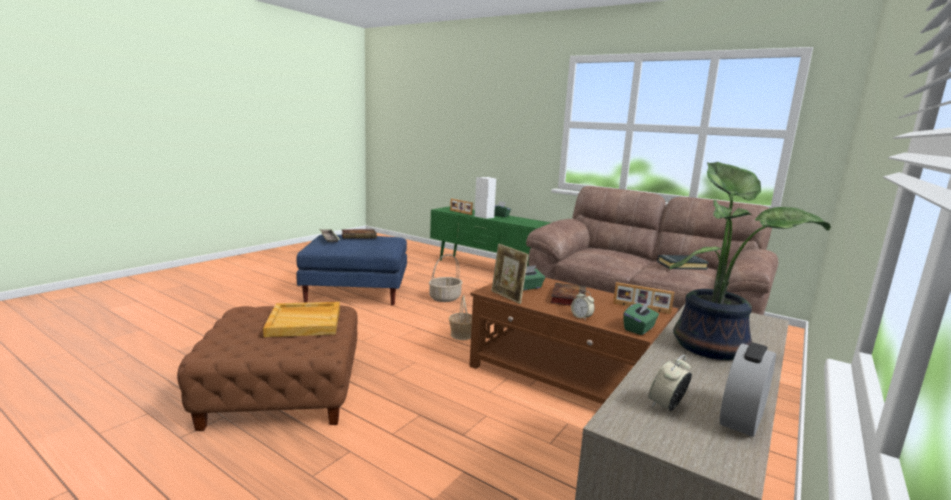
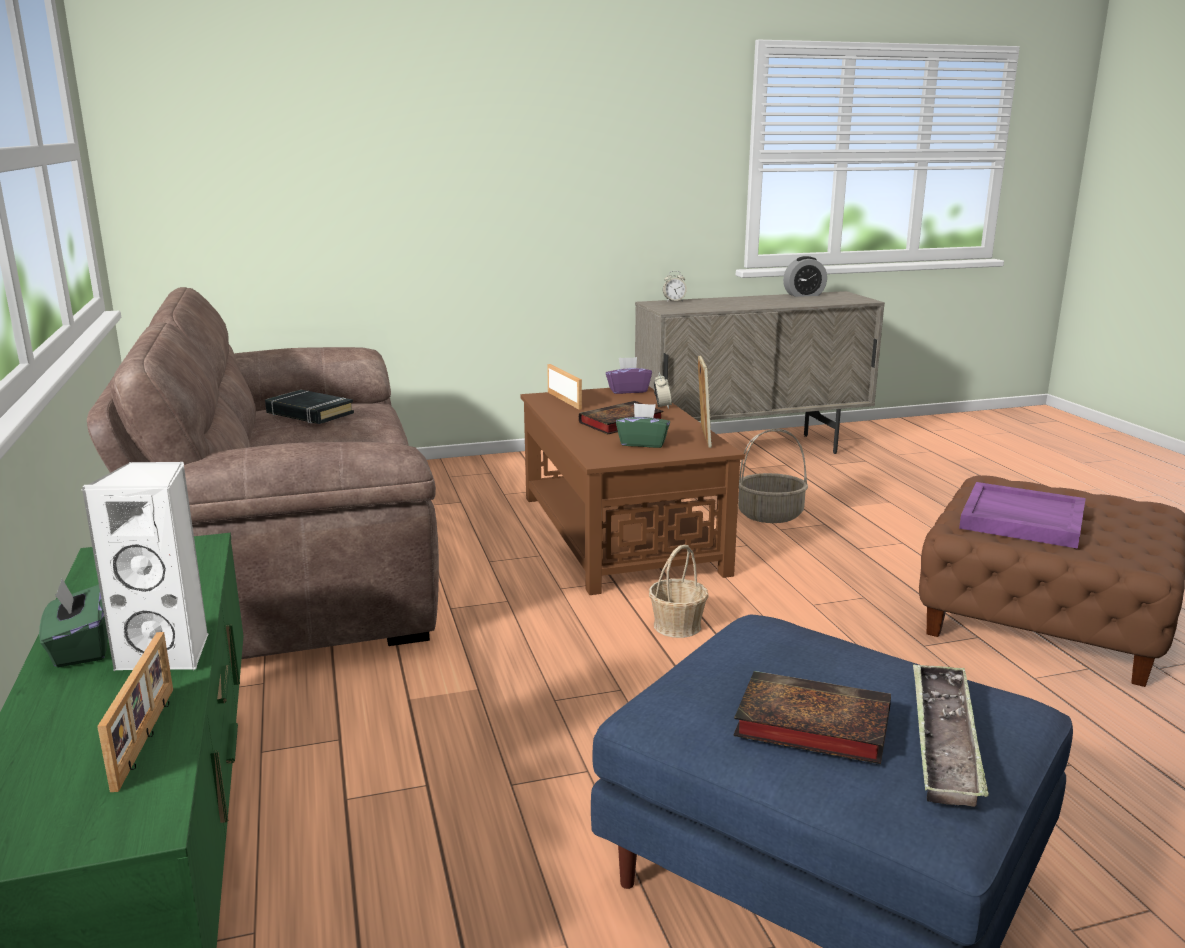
camera: 140 degrees left, 5 degrees up
beige tray [263,302,340,337] -> purple tray [959,482,1086,549]
basket [429,254,463,302] -> basket moved to [738,429,808,523]
green tissue box [623,302,659,335] -> purple tissue box [606,357,652,394]
alarm clock [648,355,692,411] -> alarm clock moved to [663,271,687,302]
potted plant [669,162,831,360] -> none

